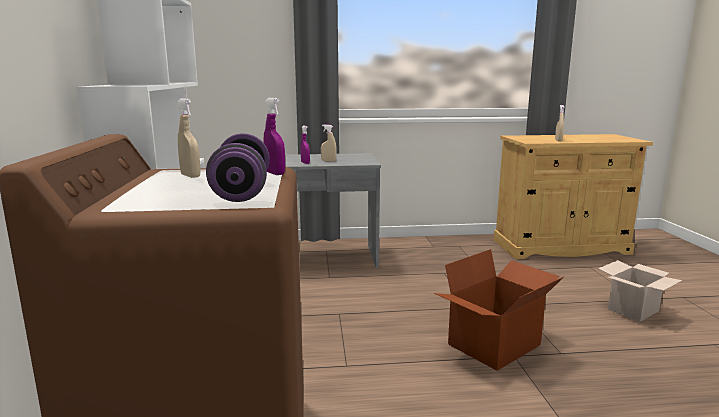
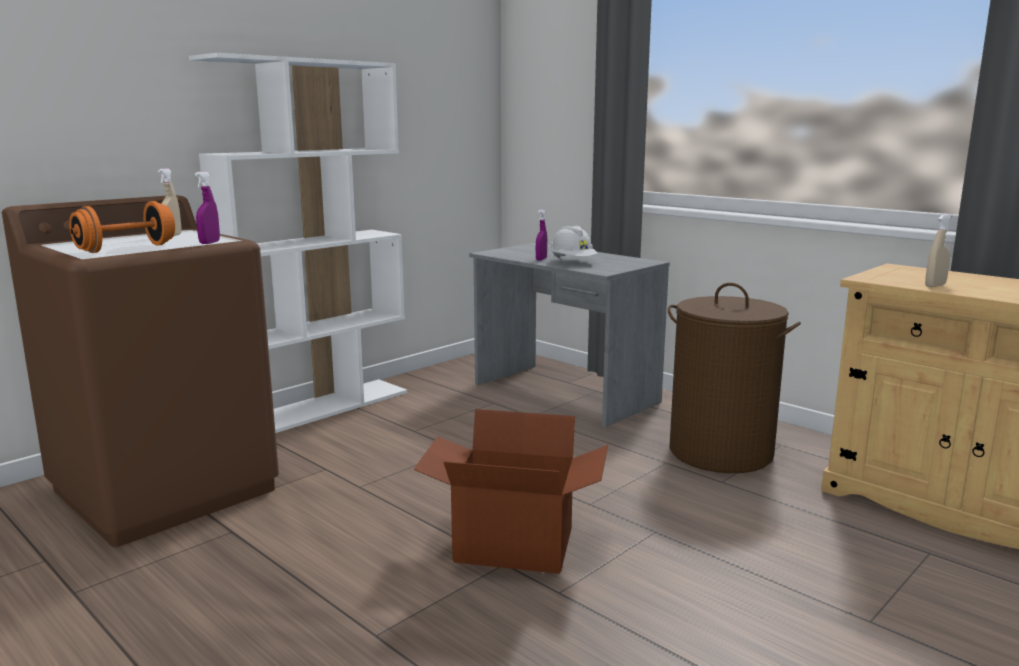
camera: 50 degrees right, 0 degrees up
purple dumbbell [206,133,270,202] -> orange dumbbell [69,201,175,253]
beige spray bottle [321,124,337,162] -> white hard hat [550,226,597,258]
cardboard box [598,260,682,322] -> none
none -> brown laundry basket [667,283,801,473]

